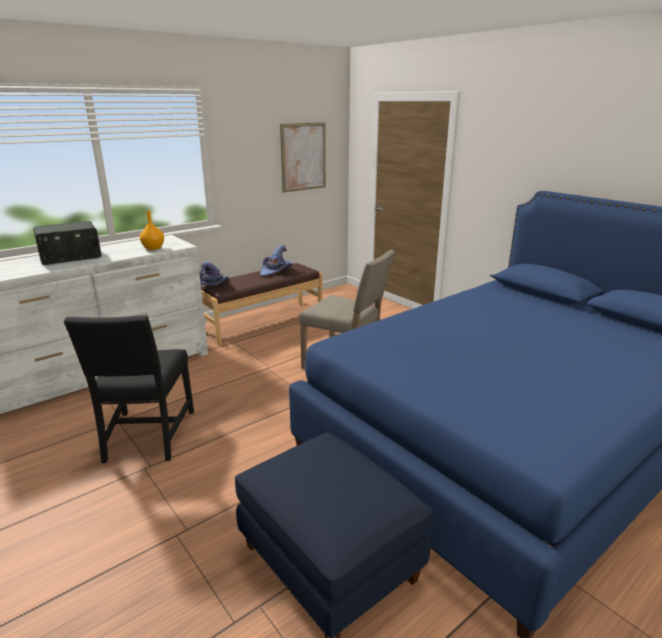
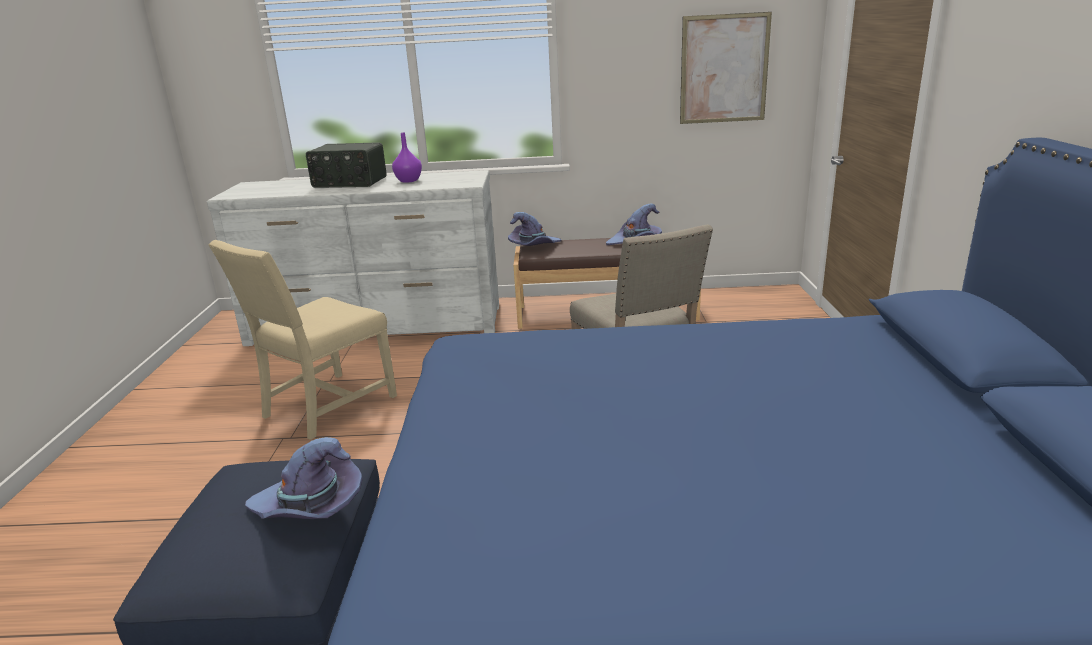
camera: 40 degrees right, 0 degrees up
black chair [64,315,194,463] -> beige chair [209,240,397,440]
orange vase [140,210,164,250] -> none
none -> purple hat [245,437,363,519]
none -> purple vase [392,133,422,183]

